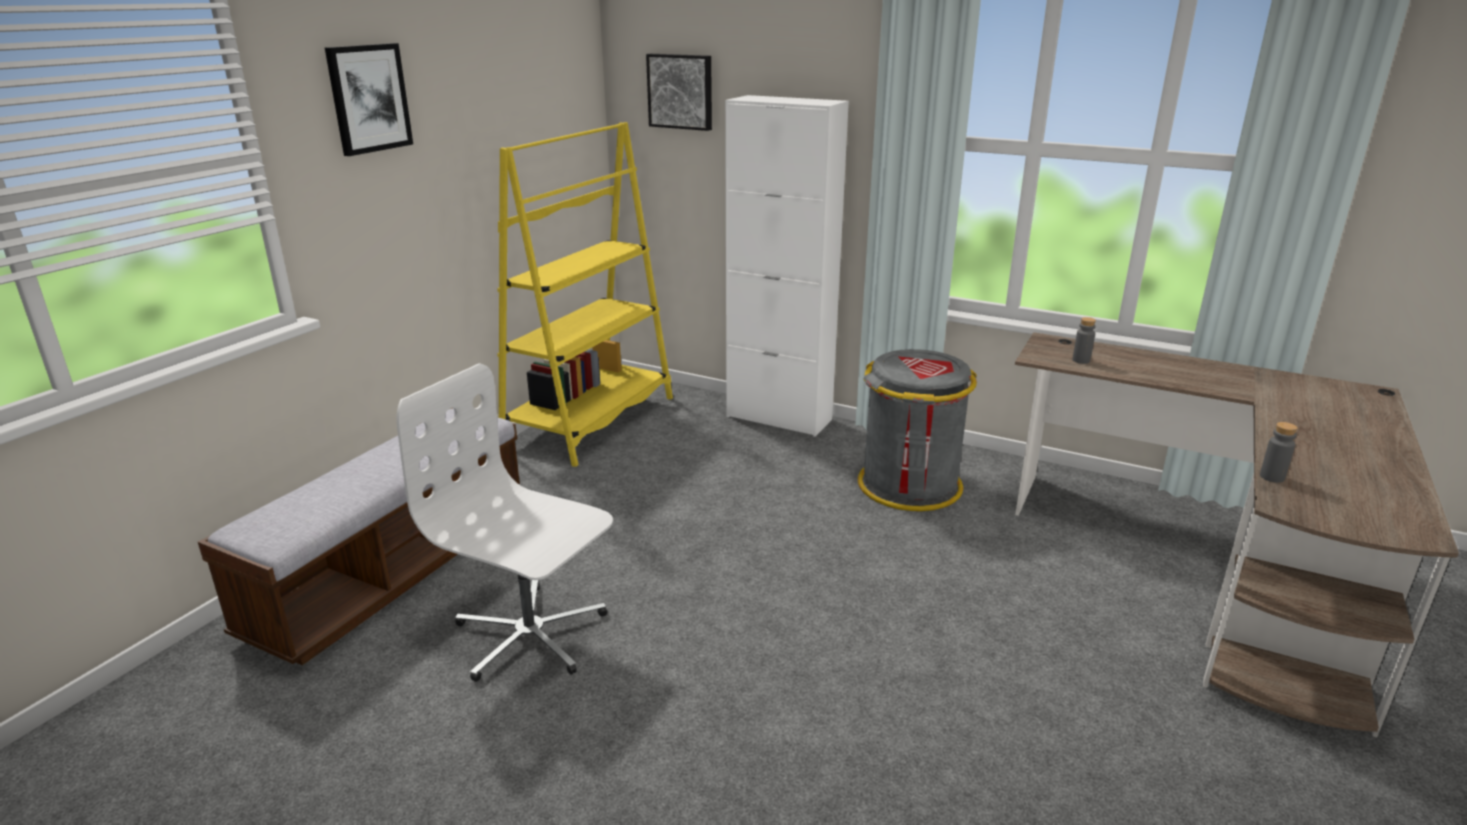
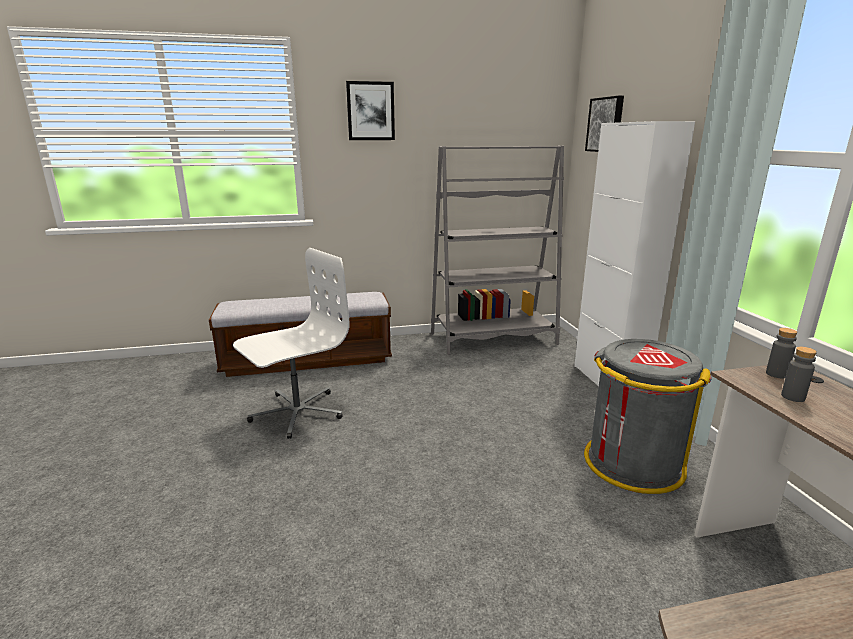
camera: 50 degrees right, 5 degrees down
white office chair [397,363,613,682] -> white office chair turned 60 degrees clockwise [233,248,350,439]
yellow bookcase [497,122,673,467] -> grey bookcase [431,145,564,355]
grey bottle [1260,422,1298,483] -> grey bottle moved to [766,328,798,378]

